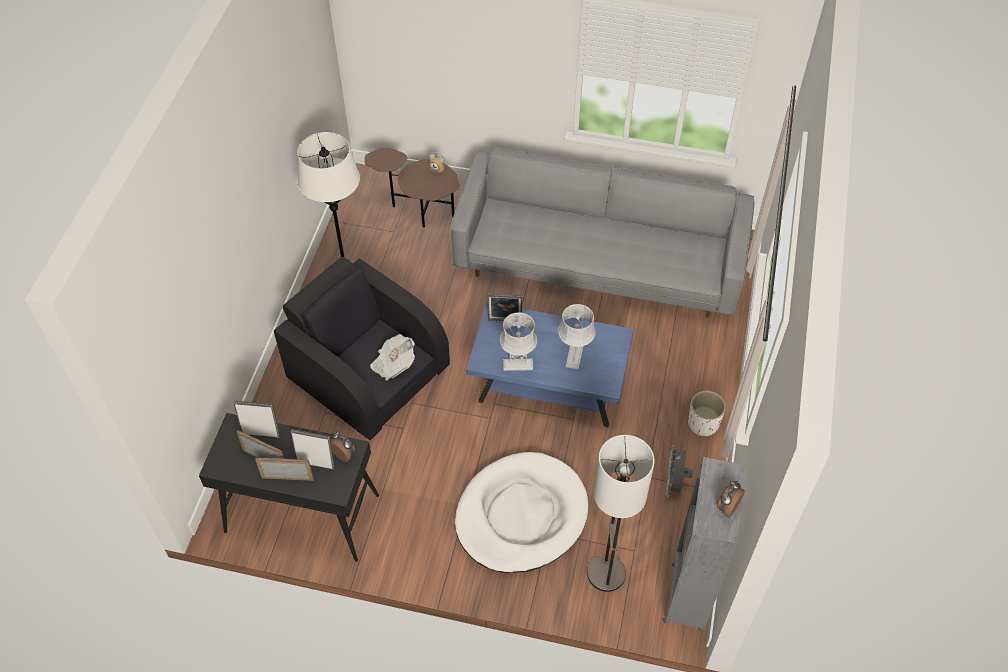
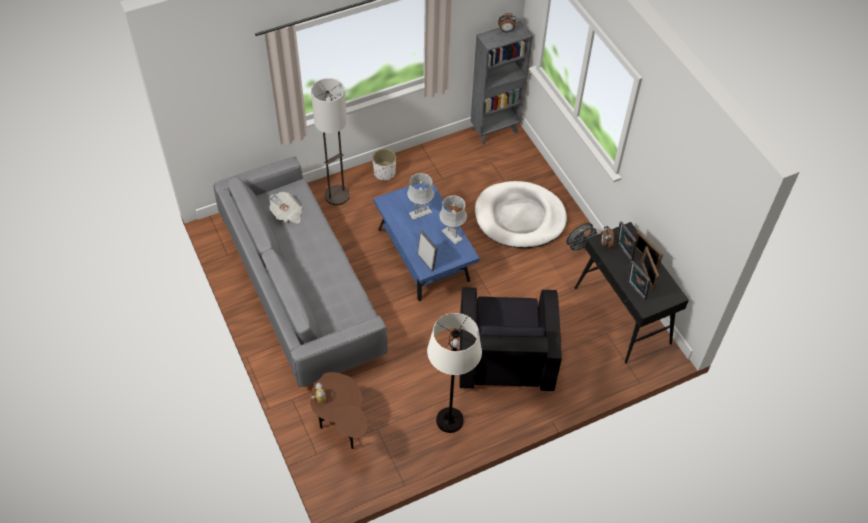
camera: 130 degrees left, 0 degrees up
newspaper [370,334,415,381] -> newspaper moved to [269,192,303,224]
floor lamp [587,435,655,592] -> floor lamp moved to [311,78,350,205]
grey fan [666,445,693,497] -> grey fan moved to [566,223,600,252]

